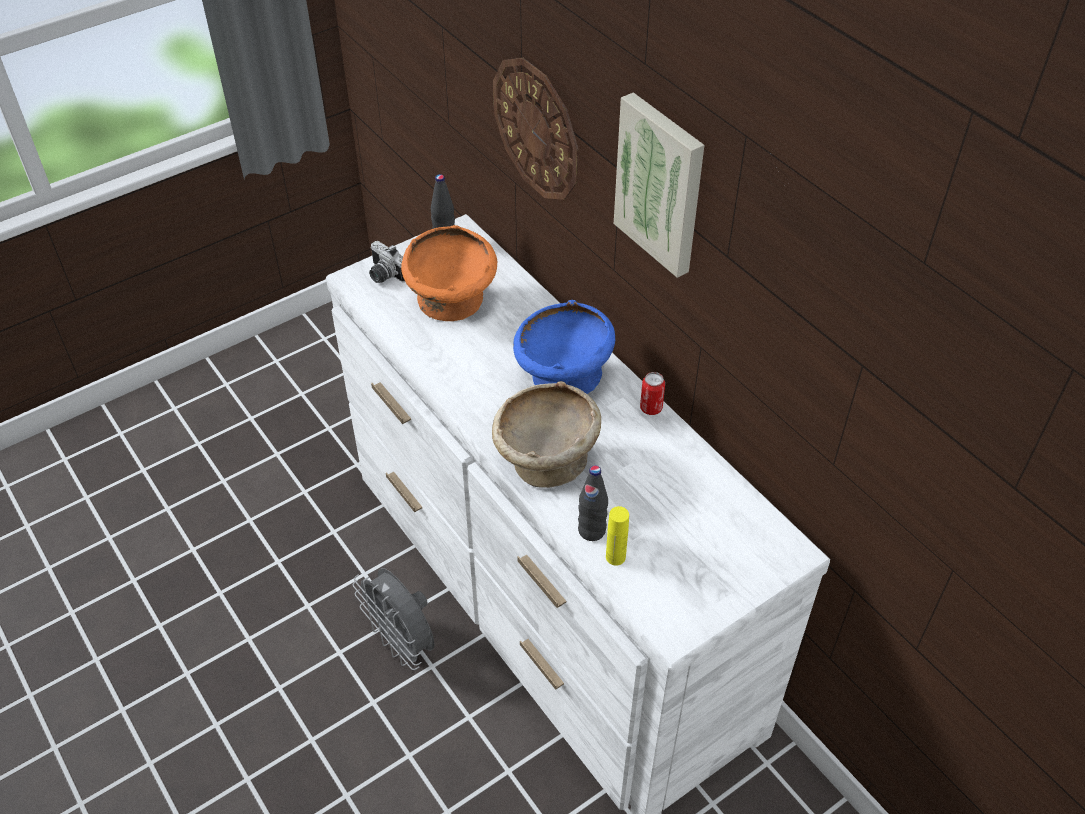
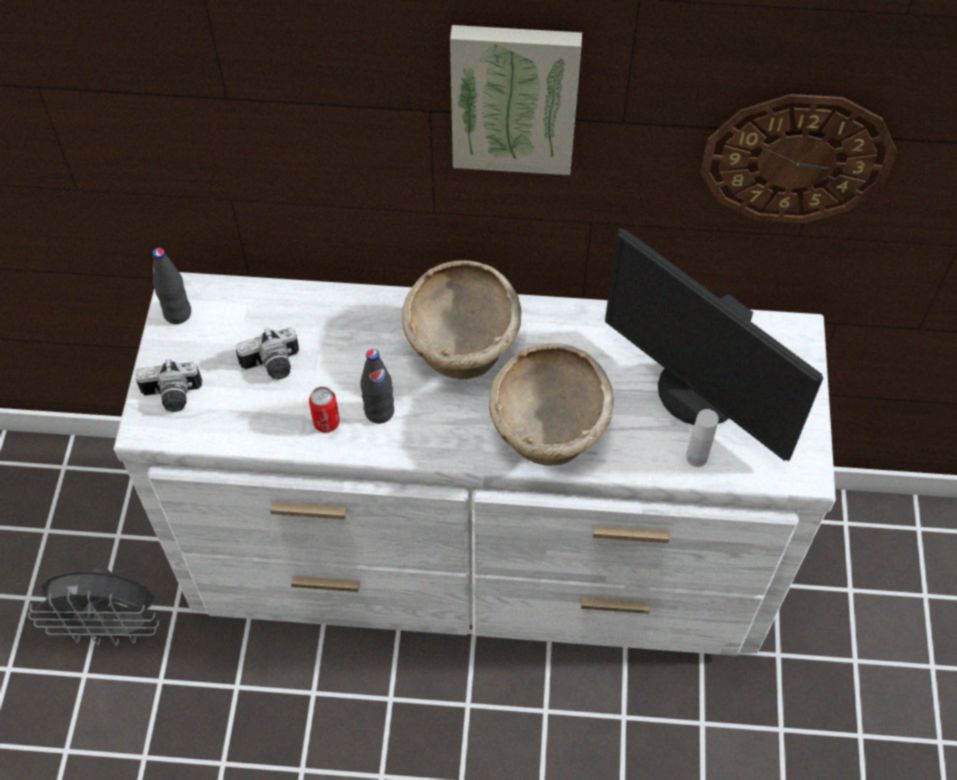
camera: 50 degrees left, 10 degrees up
grey fan [353,568,435,670] -> grey fan moved to [28,568,159,646]
orange bowl [401,225,497,321] -> camera [236,327,299,380]
wall clock [493,58,579,200] -> wall clock moved to [701,94,897,223]
blue bowl [513,300,615,394] -> beige bowl [402,260,521,379]
black bottle [578,465,608,541] -> black bottle moved to [360,349,394,424]
yellow bottle [606,506,629,566] -> white bottle [686,409,719,467]
can [640,372,665,415] -> can moved to [309,387,340,433]
none -> monitor [605,228,823,461]

